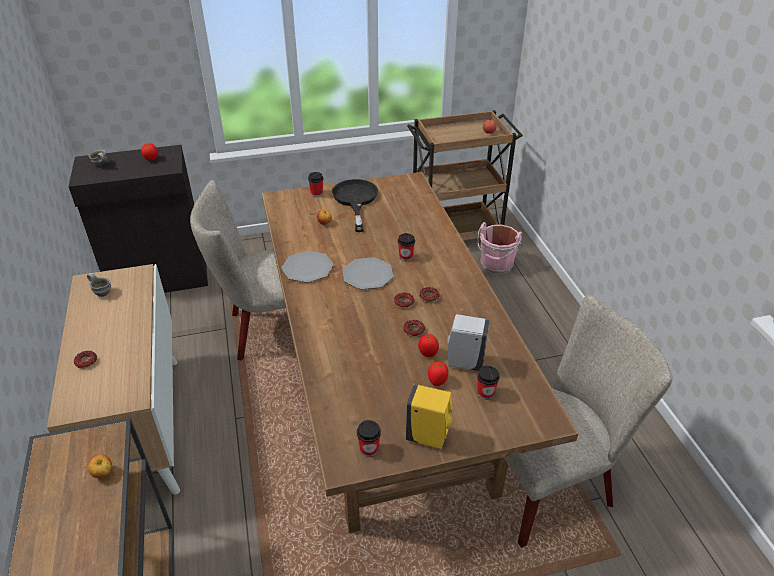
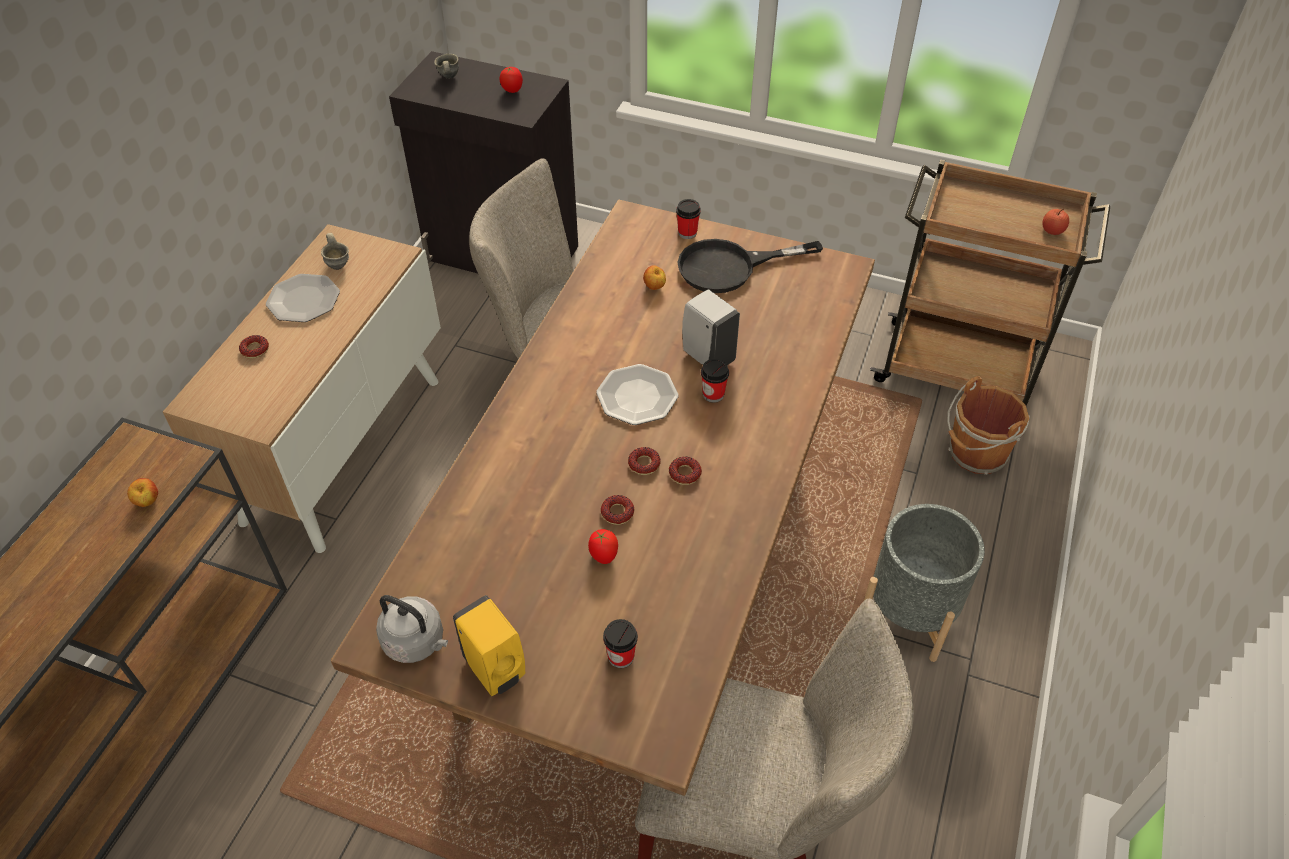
camera: 35 degrees right, 10 degrees up
plate [281,251,333,283] -> plate moved to [266,274,340,322]
black frying pan [332,179,378,232] -> black frying pan turned 135 degrees counterclockwise [677,239,823,293]
cup [357,420,381,457] -> grey kettle [376,595,448,663]
tomato [428,361,448,386] -> none
white soap dispenser [447,314,489,371] -> white soap dispenser moved to [682,289,740,365]
pink bucket [477,222,522,274] -> brown bucket [947,376,1030,475]
none -> grey planter [864,504,985,662]

